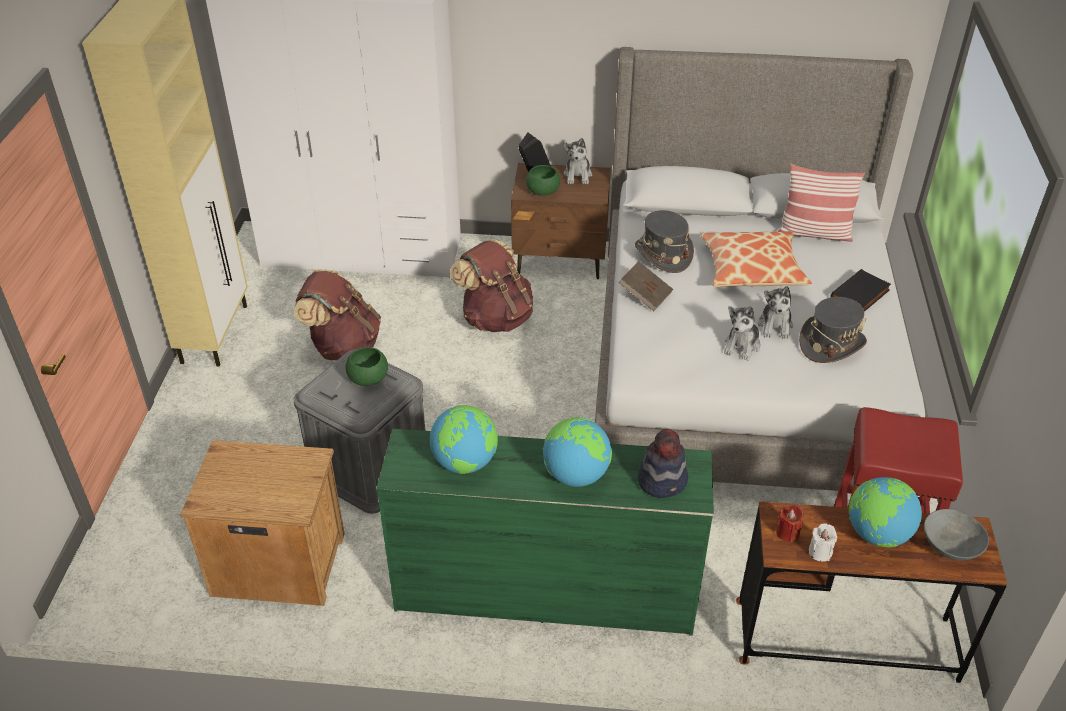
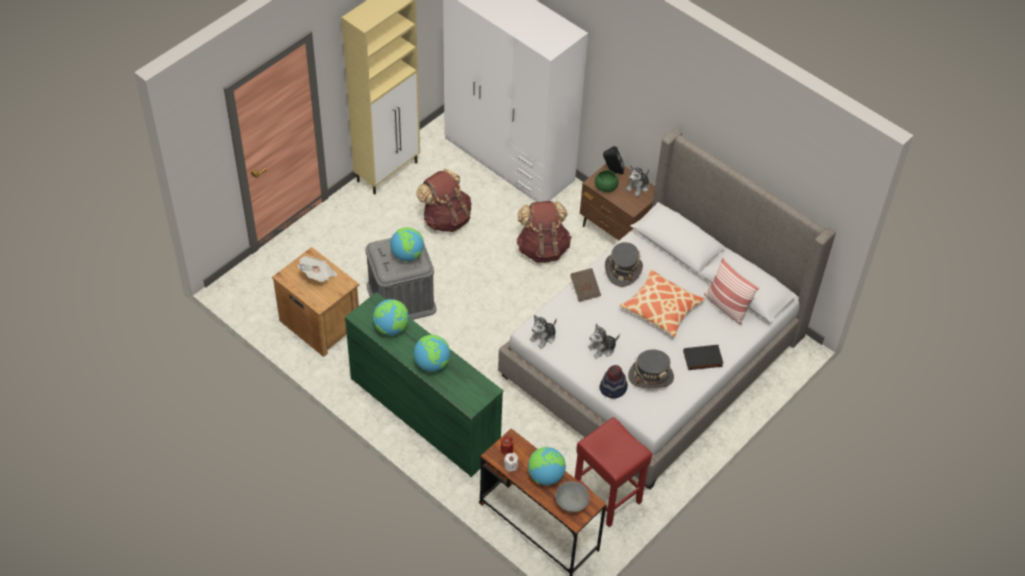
camera: 35 degrees right, 10 degrees up
green bowl [346,347,388,386] -> globe [390,227,424,261]
hat [638,429,688,498] -> hat moved to [600,365,628,399]
plush toy [758,286,793,339] -> plush toy moved to [530,315,557,349]
none -> newspaper [298,256,337,282]

